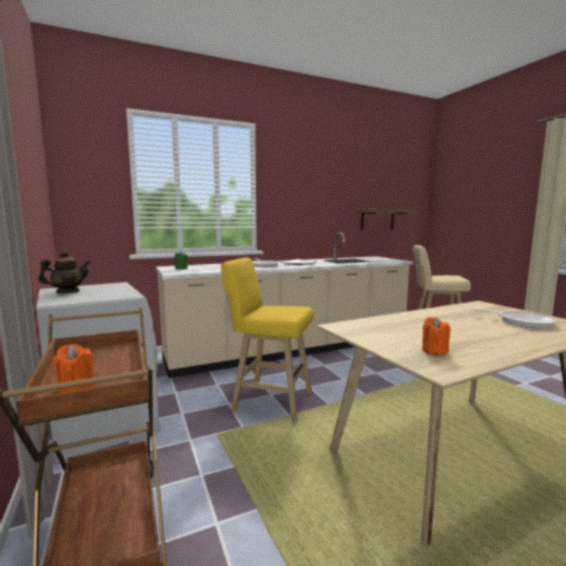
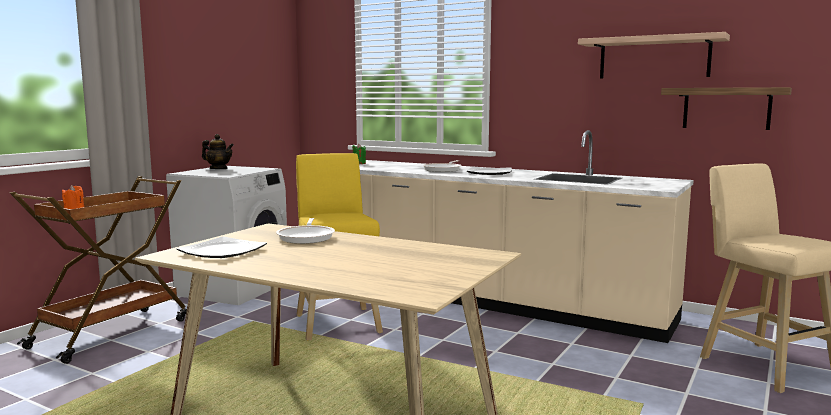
camera: 55 degrees right, 0 degrees up
orange candle [422,317,450,355] -> plate [176,236,267,258]
frying pan [472,308,557,328] -> frying pan moved to [276,218,335,244]
none -> shelf [578,32,730,78]

